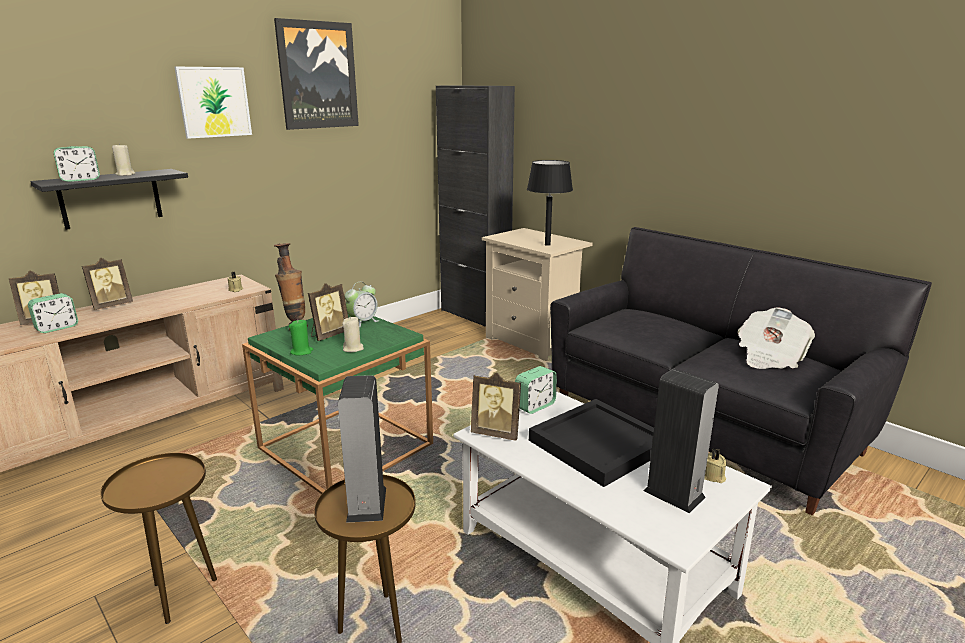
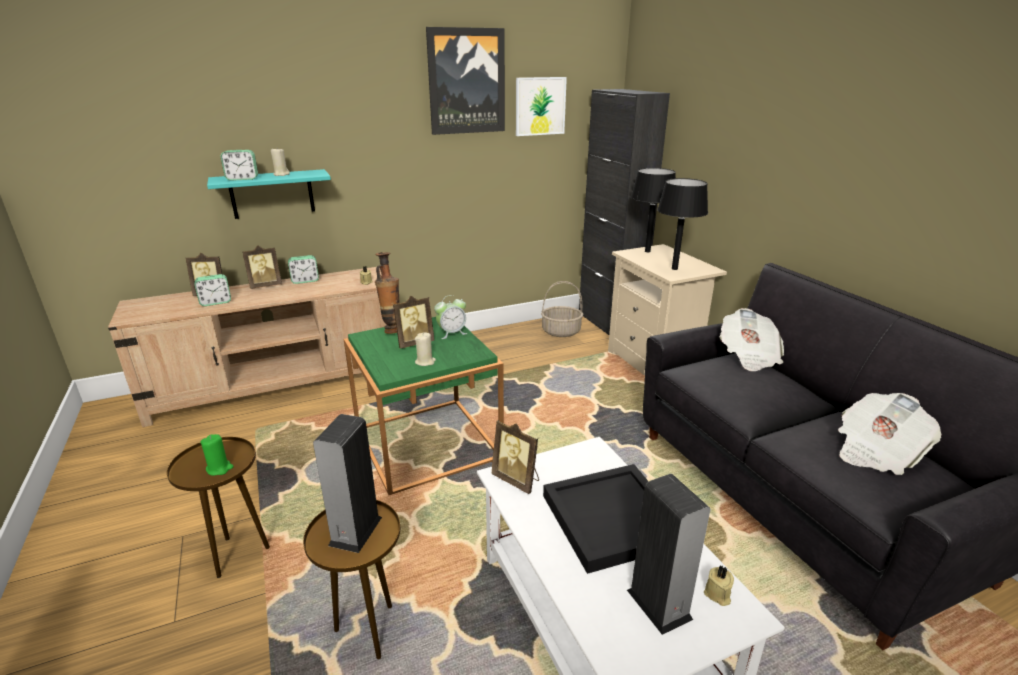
camera: 20 degrees right, 5 degrees up
black shelf [30,169,188,230] -> turquoise shelf [207,169,331,219]
picture [174,67,252,139] -> picture moved to [516,77,567,136]
green candle [289,320,313,355] -> green candle moved to [201,434,234,476]
alarm clock [515,366,556,414] -> alarm clock moved to [288,255,319,284]
none -> basket [541,281,583,337]
none -> black table lamp [631,168,676,252]
none -> newspaper [720,308,784,371]

